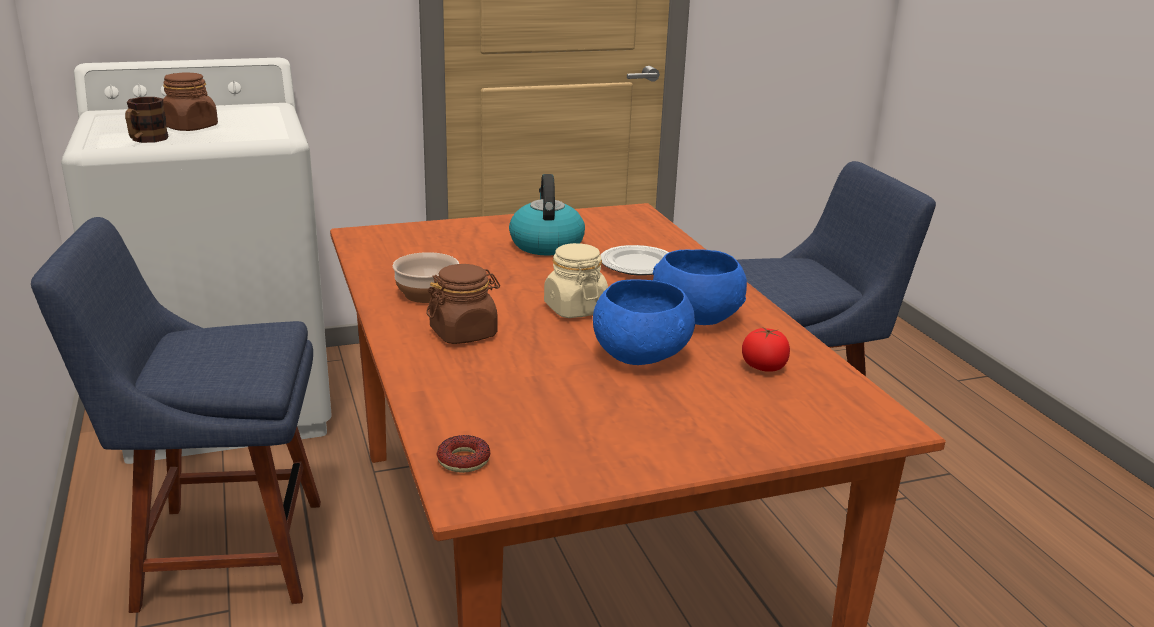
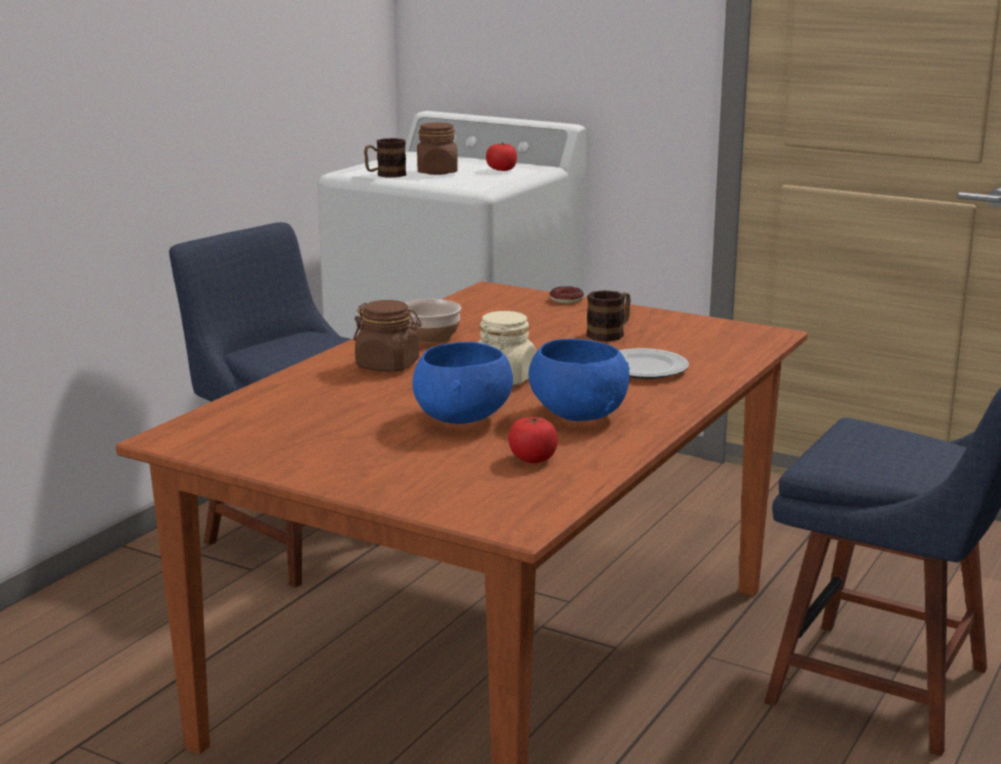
camera: 50 degrees right, 5 degrees down
donut [437,435,490,473] -> donut moved to [550,286,584,304]
kettle [509,174,585,256] -> mug [586,290,631,341]
none -> tomato [486,143,517,171]

